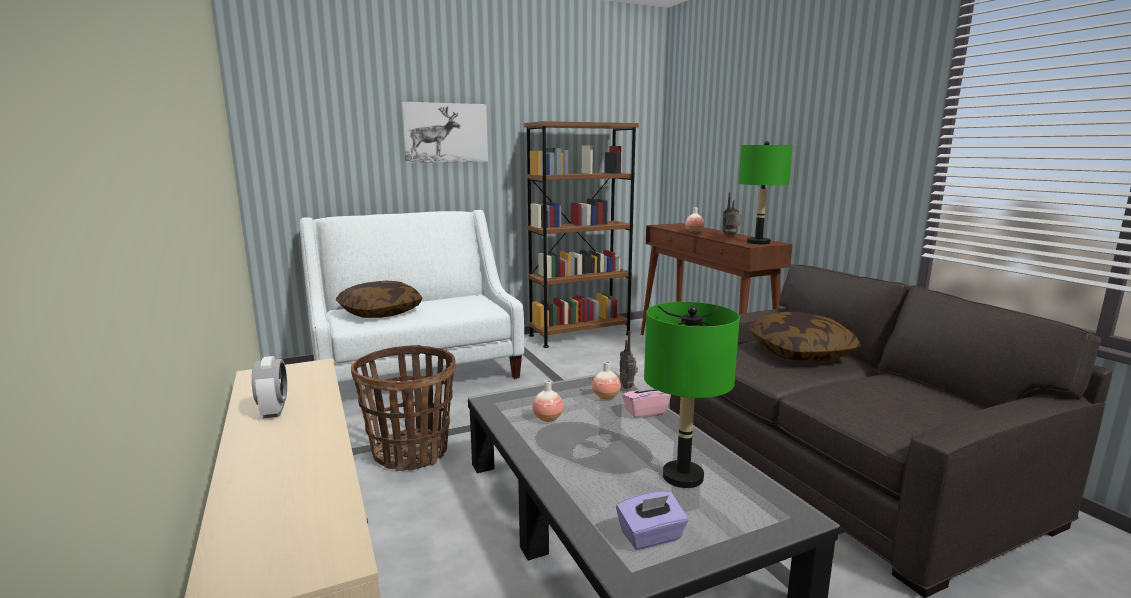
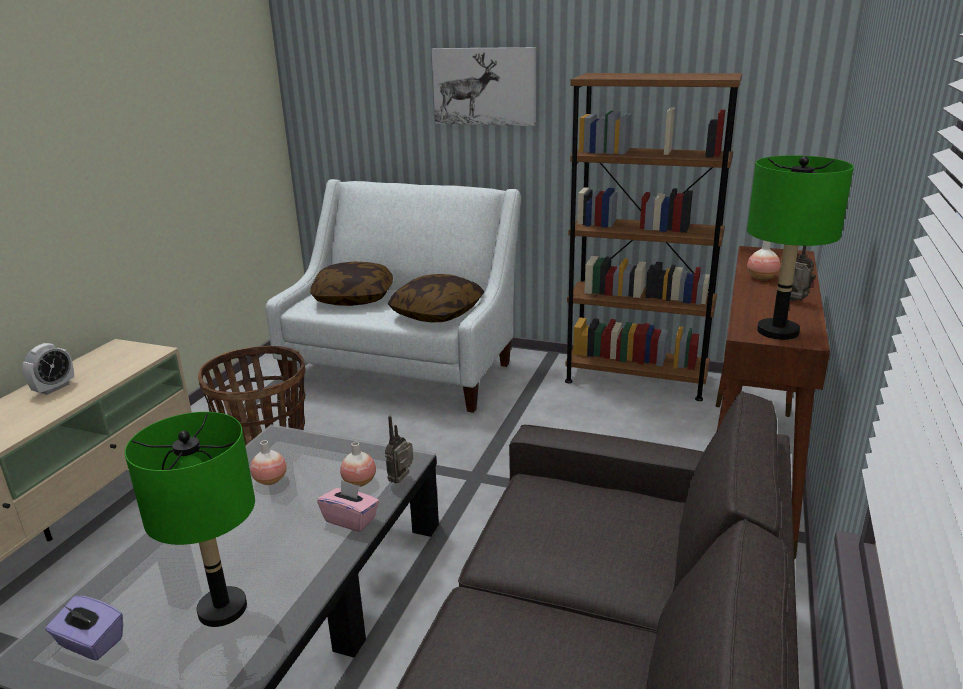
camera: 45 degrees right, 10 degrees up
pillow [749,312,861,362] -> pillow moved to [388,274,484,322]

